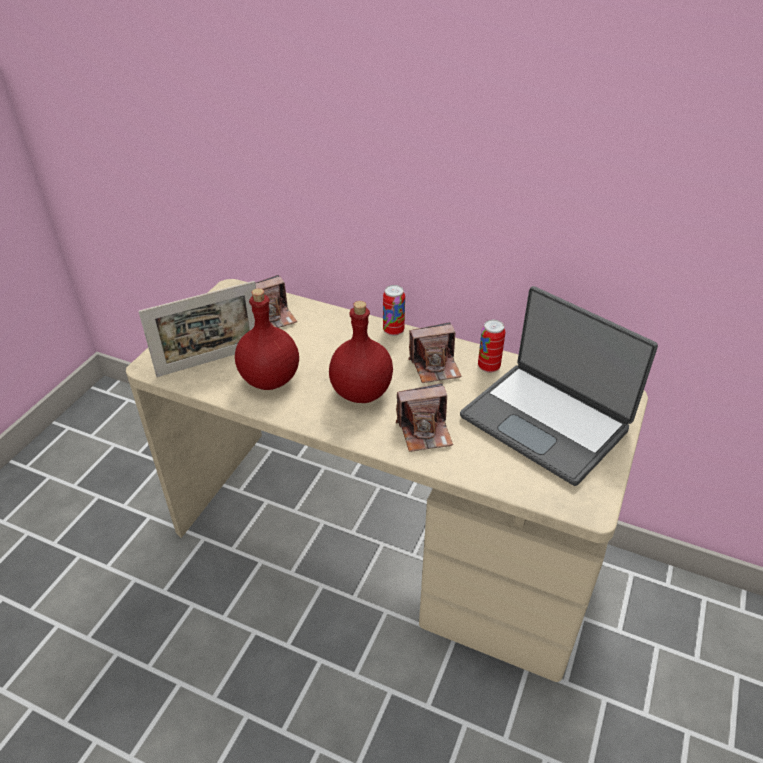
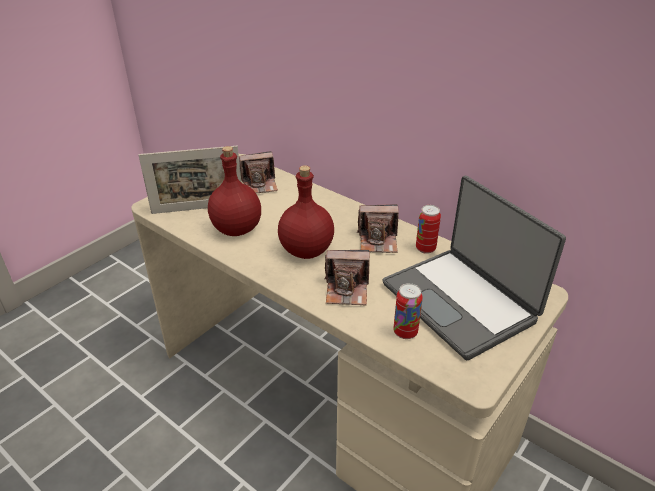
camera: 15 degrees right, 5 degrees down
can [383,285,405,336] -> can moved to [393,283,423,339]

